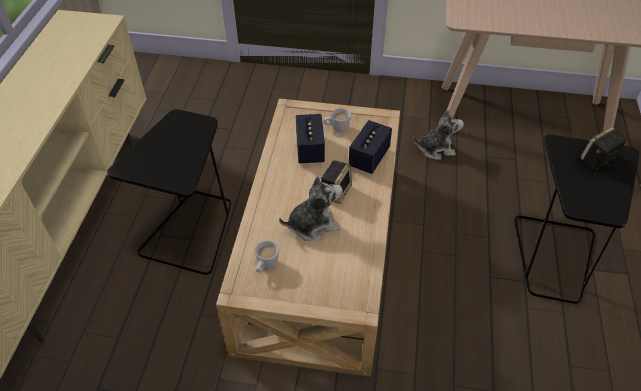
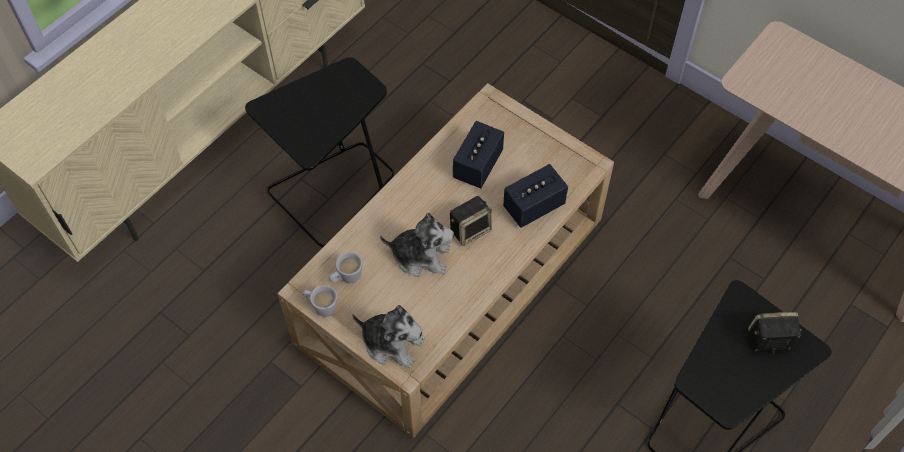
camera: 30 degrees right, 10 degrees up
white mug [324,108,351,133] -> white mug moved to [303,285,337,317]
plush toy [413,109,464,160] -> plush toy moved to [352,305,425,368]

